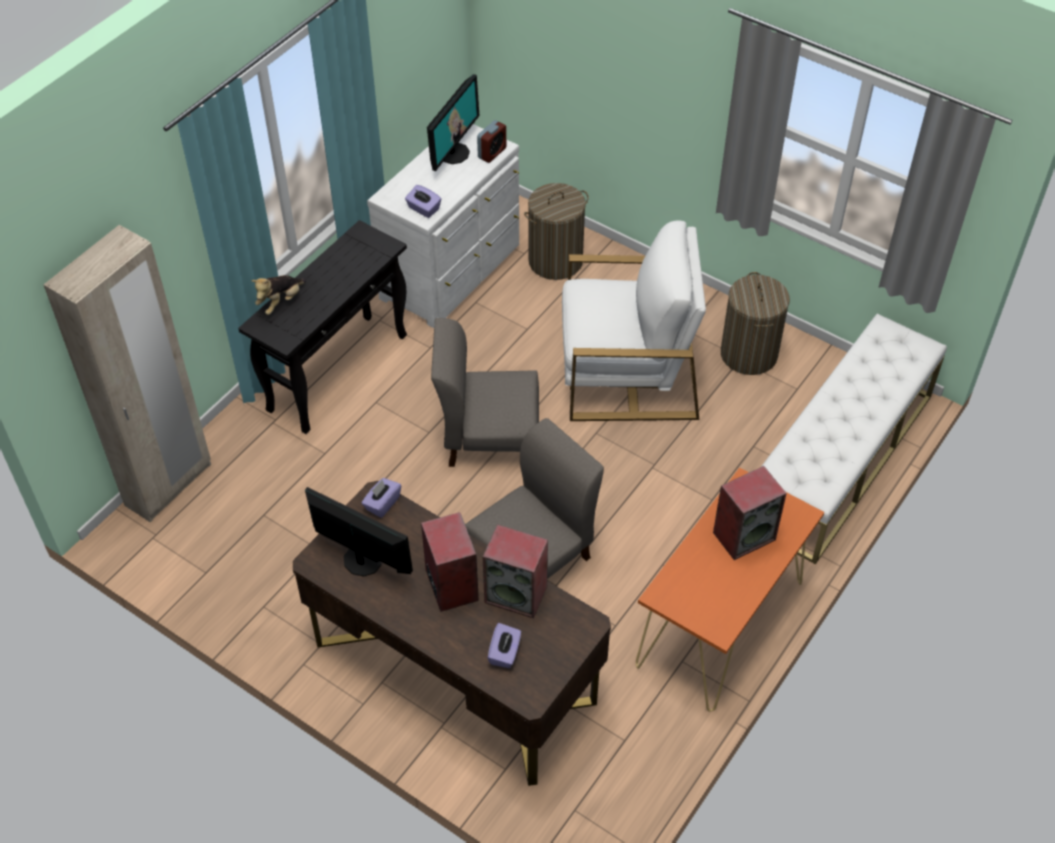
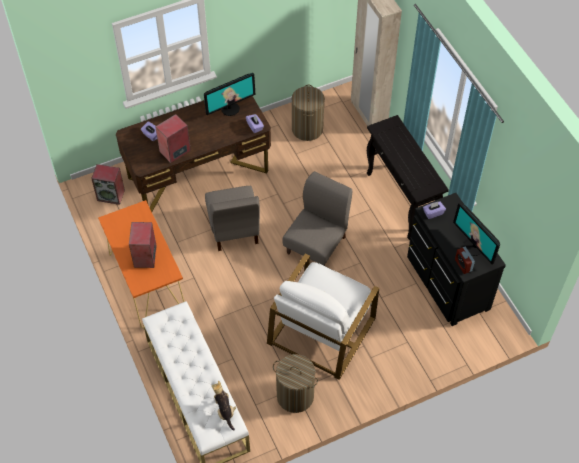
camera: 120 degrees right, 5 degrees up
plush toy [252,275,306,315] -> plush toy moved to [212,381,236,431]
white dresser [367,124,519,328] -> black dresser [407,193,506,326]
speaker [421,512,479,612] -> speaker moved to [91,164,125,205]
laundry basket [524,183,589,280] -> laundry basket moved to [291,84,325,141]

